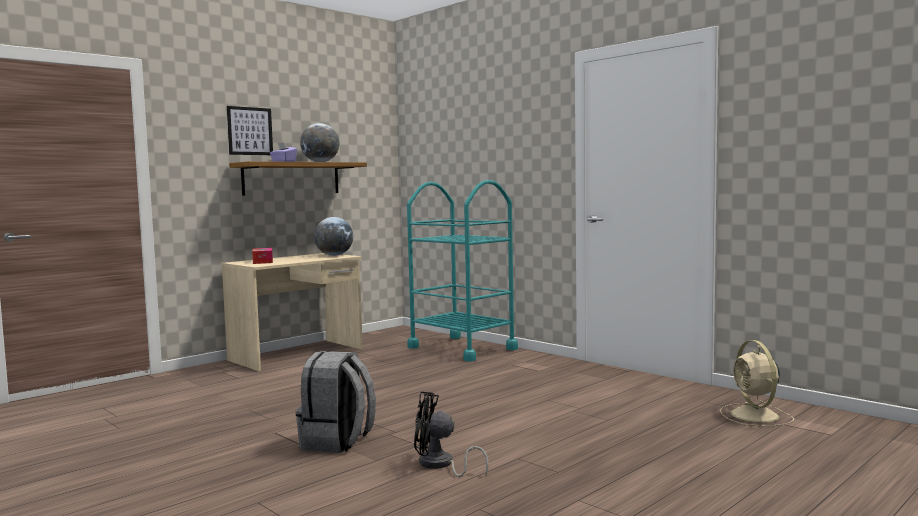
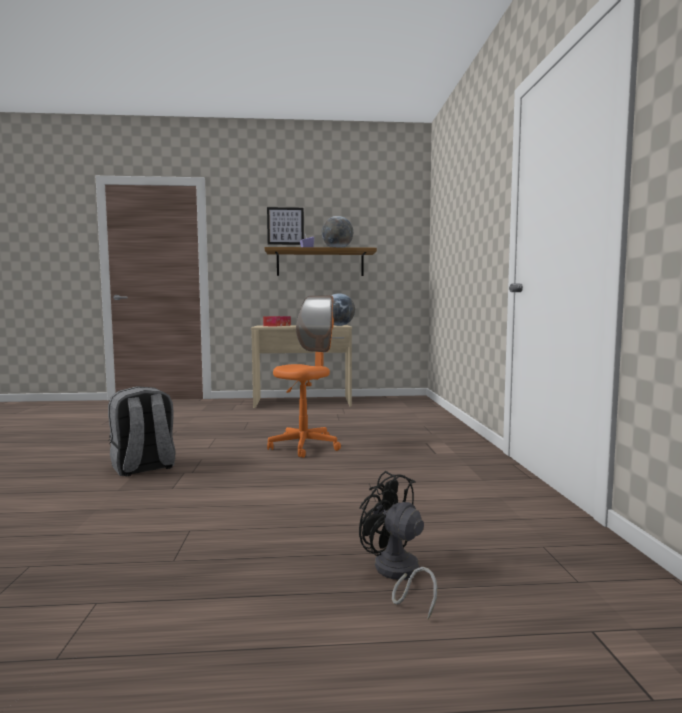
camera: 40 degrees right, 0 degrees up
turquoise cart [407,180,518,362] -> none
black fan [414,392,489,477] -> black fan moved to [359,471,438,620]
beige fan [720,340,794,426] -> none
none -> orange office chair [267,295,341,458]

